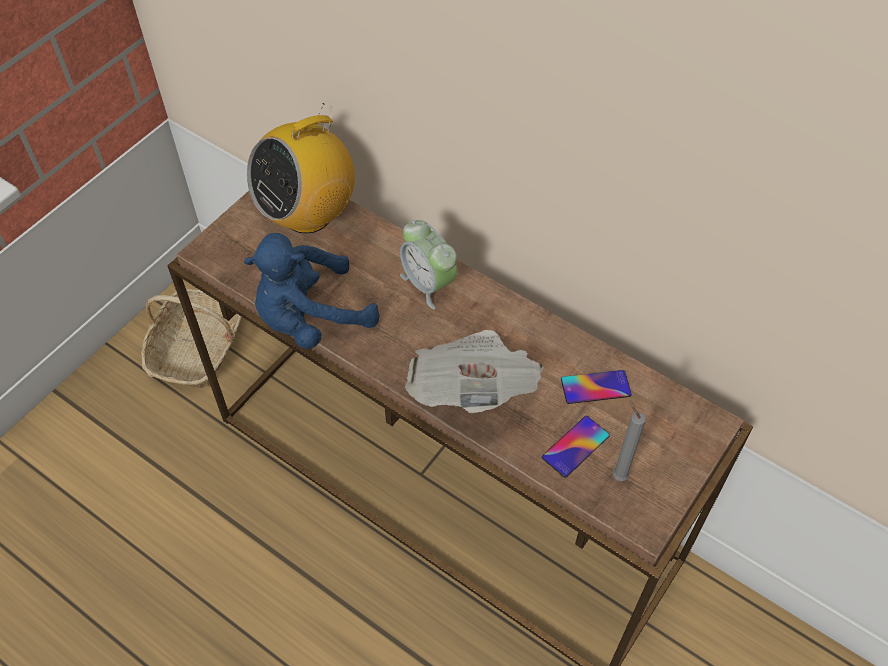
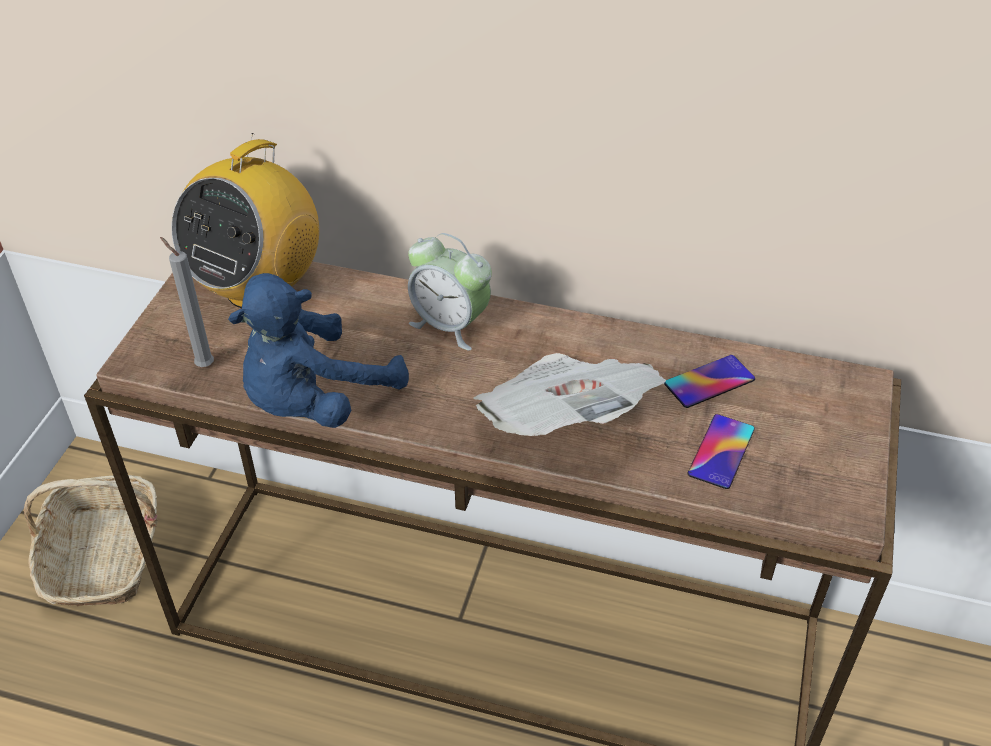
camera: 20 degrees left, 10 degrees down
grey candle [613,401,646,481] -> grey candle moved to [160,237,214,367]

